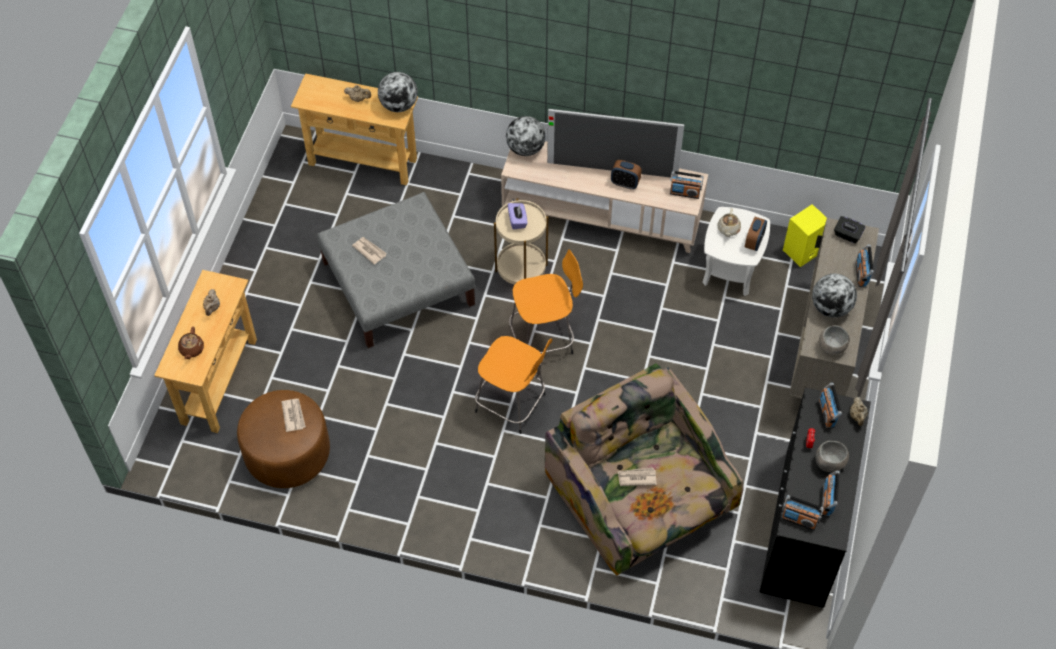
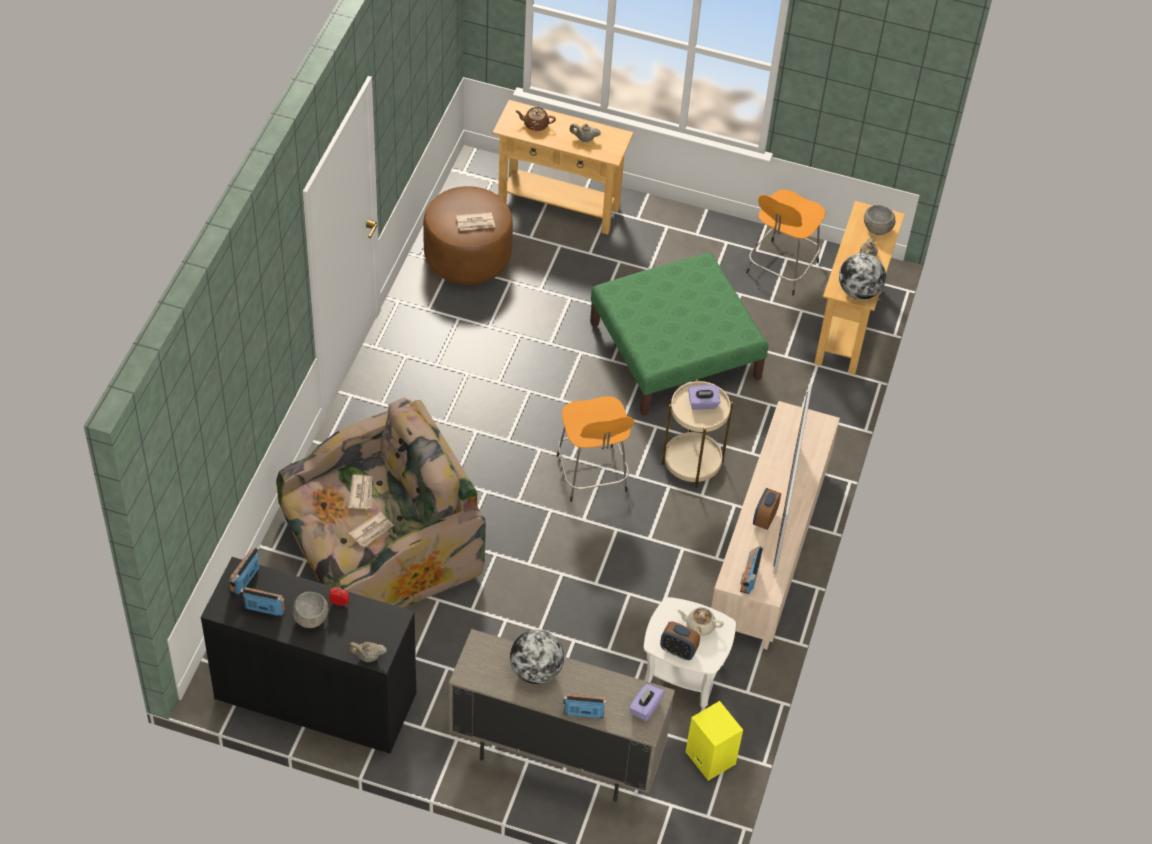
camera: 90 degrees right, 5 degrees down
grey ottoman [317,192,475,348] -> green ottoman [590,252,769,416]
newspaper [352,237,387,265] -> newspaper moved to [349,512,394,547]
orange stool [475,336,552,434] -> orange stool moved to [746,190,825,295]
globe [506,116,546,156] -> none
radio [818,383,842,429] -> none
grey bowl [819,325,849,355] -> grey bowl moved to [864,205,895,235]
black tissue box [834,216,865,243] -> purple tissue box [629,684,665,721]

